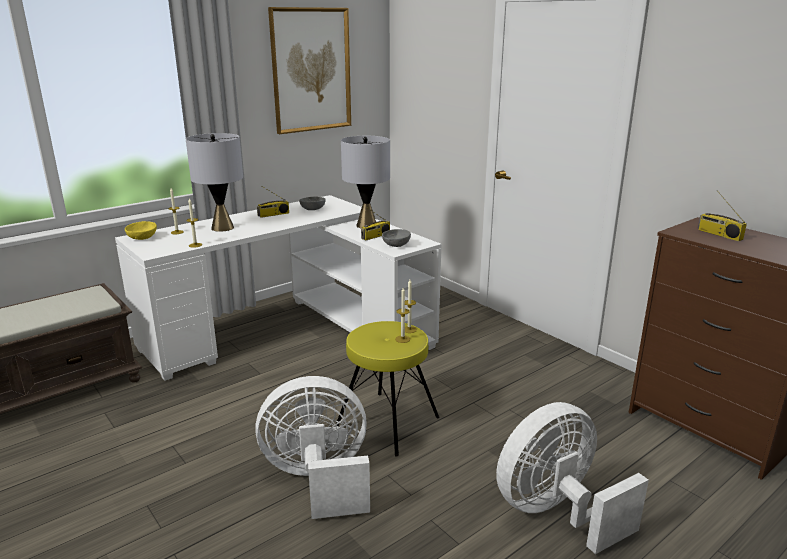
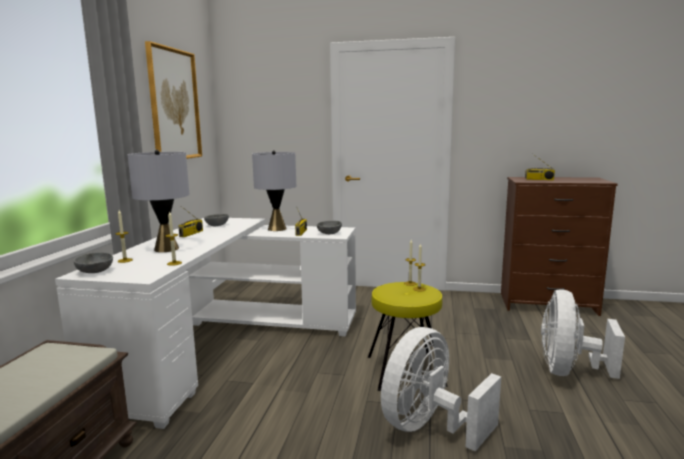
camera: 40 degrees left, 10 degrees down
yellow bowl [125,221,157,240] -> grey bowl [74,252,113,273]

